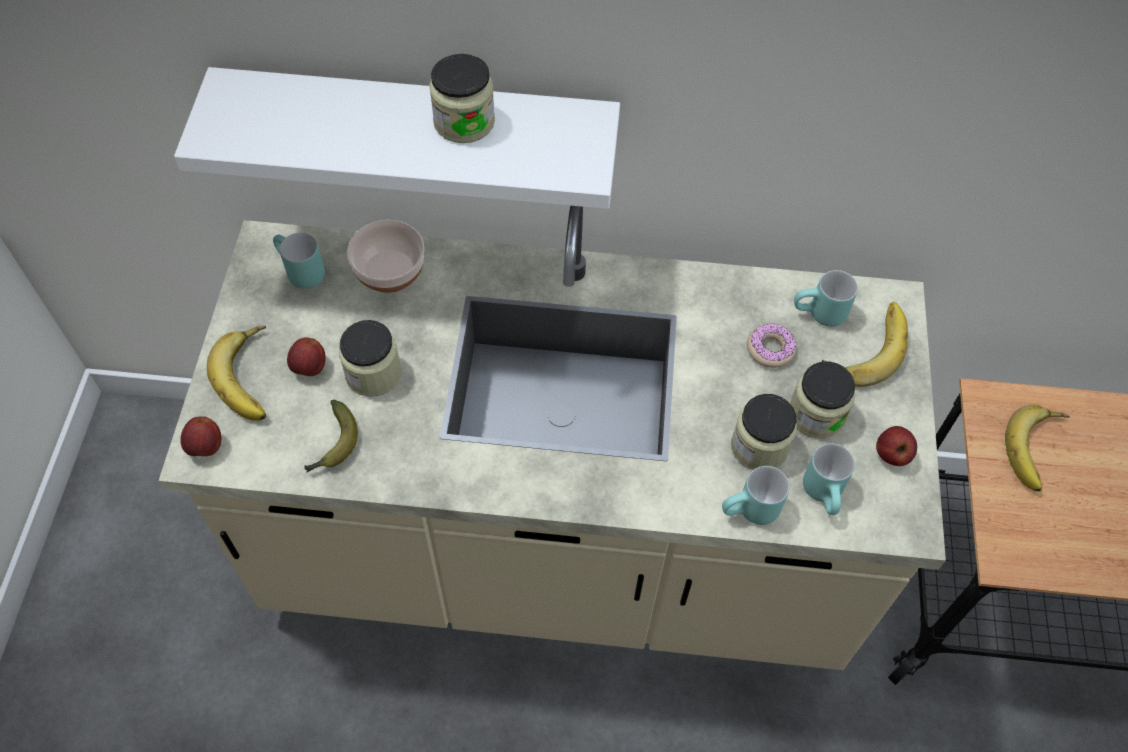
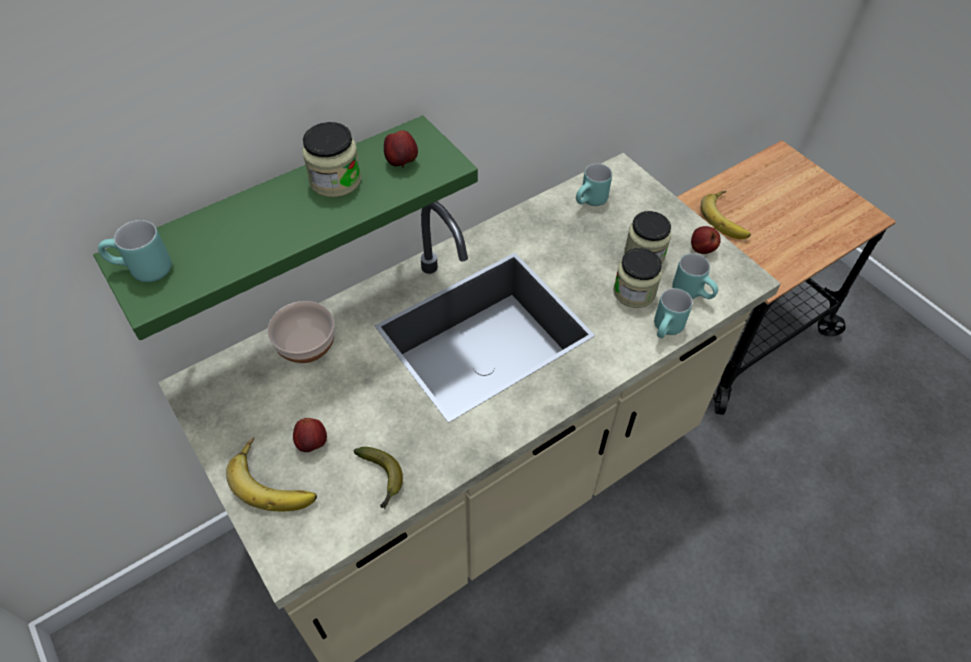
camera: 40 degrees left, 5 degrees down
white shelf [174,67,620,209] -> green shelf [94,115,478,340]
apple [180,417,221,456] -> apple moved to [384,130,418,168]
turquoise mug [273,233,325,289] -> turquoise mug moved to [98,220,172,282]
jar [339,320,401,397] -> none
donut [747,323,796,368] -> none
banana [822,302,908,387] -> none

